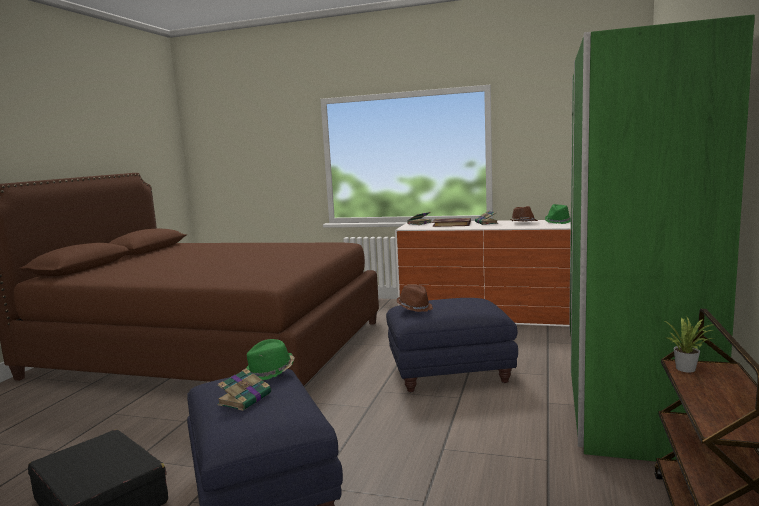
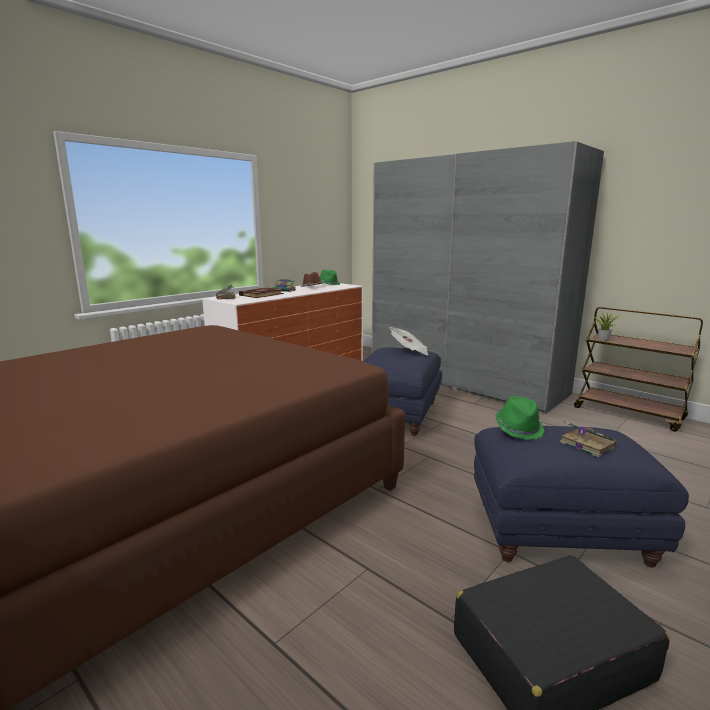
camera: 65 degrees left, 5 degrees up
brown hat [397,285,433,312] -> none
green wardrobe [569,15,755,462] -> grey wardrobe [372,141,604,414]
none -> newspaper [389,327,428,355]

